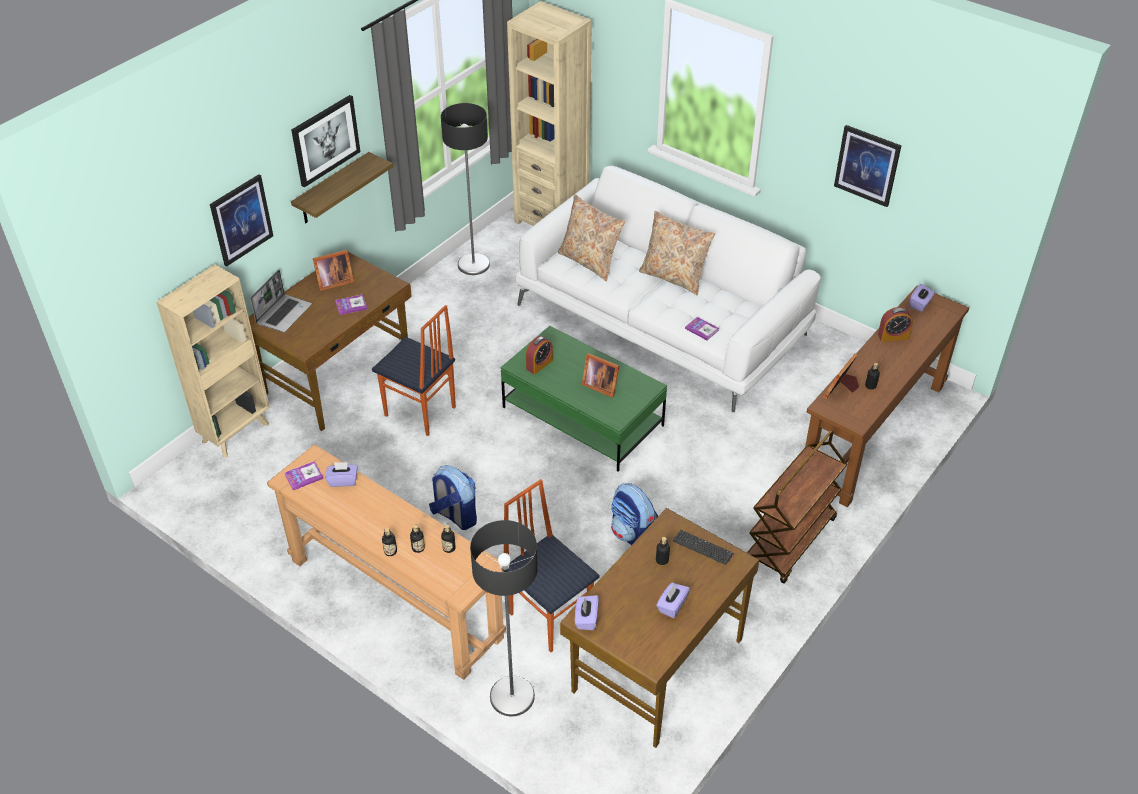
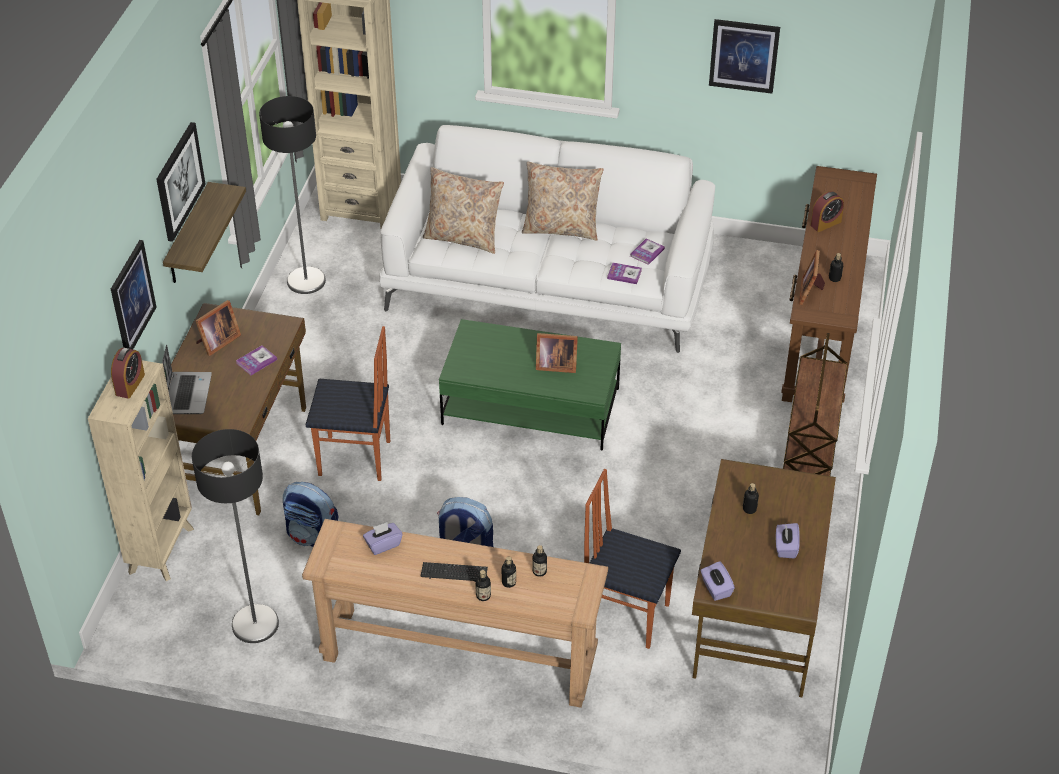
camera: 25 degrees left, 0 degrees up
book [285,461,324,490] -> book moved to [630,238,665,265]
floor lamp [470,520,538,716] -> floor lamp moved to [192,429,279,643]
alarm clock [526,336,553,375] -> alarm clock moved to [111,348,145,399]
backpack [611,483,658,545] -> backpack moved to [283,482,338,547]
keyboard [673,530,734,565] -> keyboard moved to [421,562,488,582]
purple tissue box [910,284,935,312] -> none

